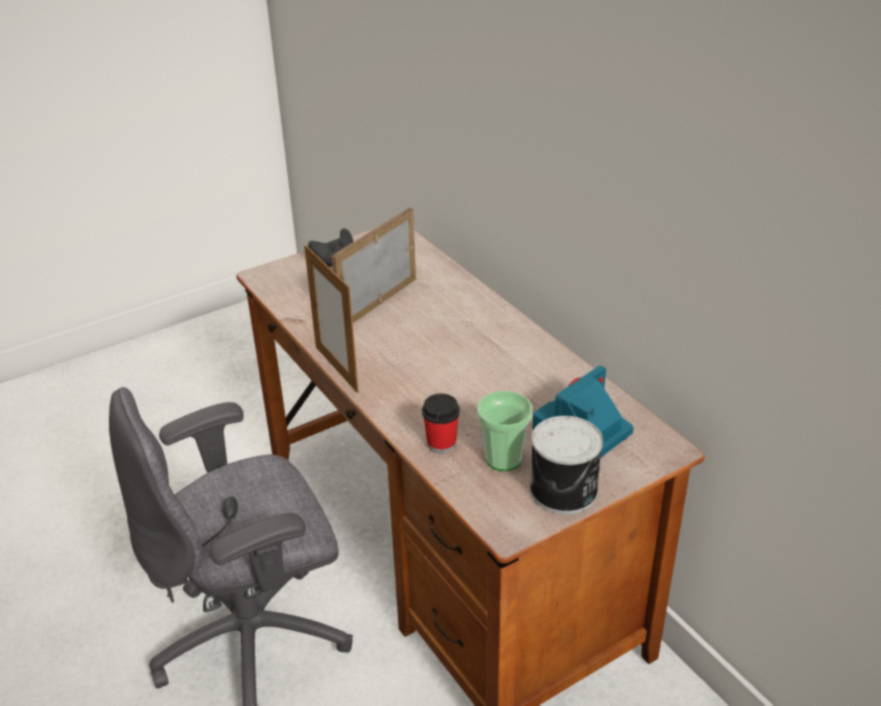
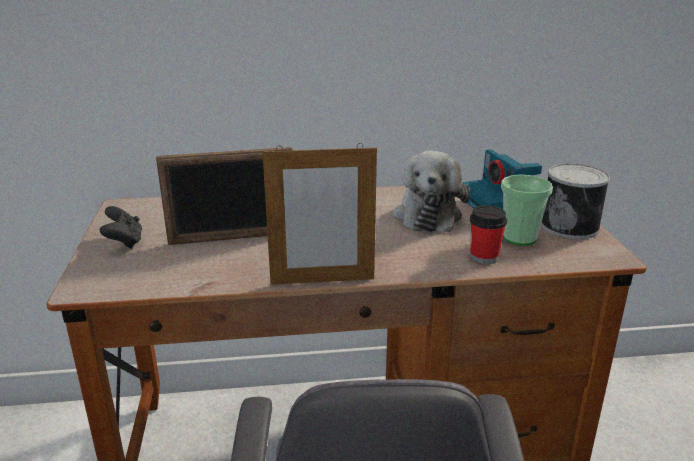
camera: 65 degrees left, 10 degrees down
picture frame [331,208,416,323] -> picture frame turned 75 degrees counterclockwise [156,147,293,245]
none -> plush toy [393,150,470,232]

